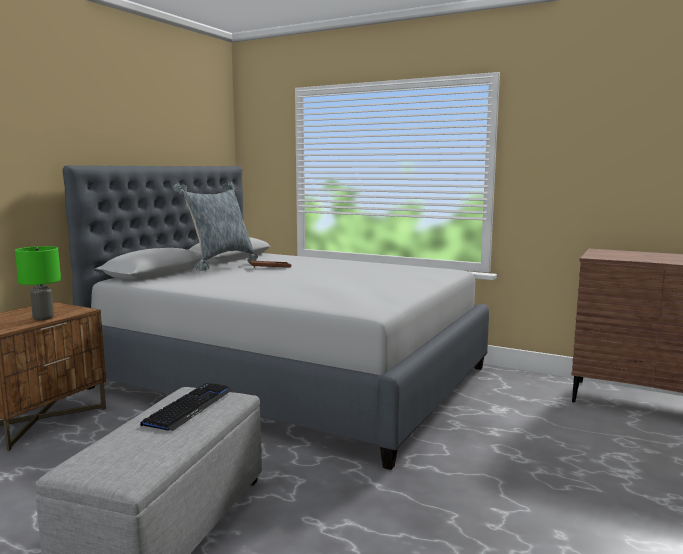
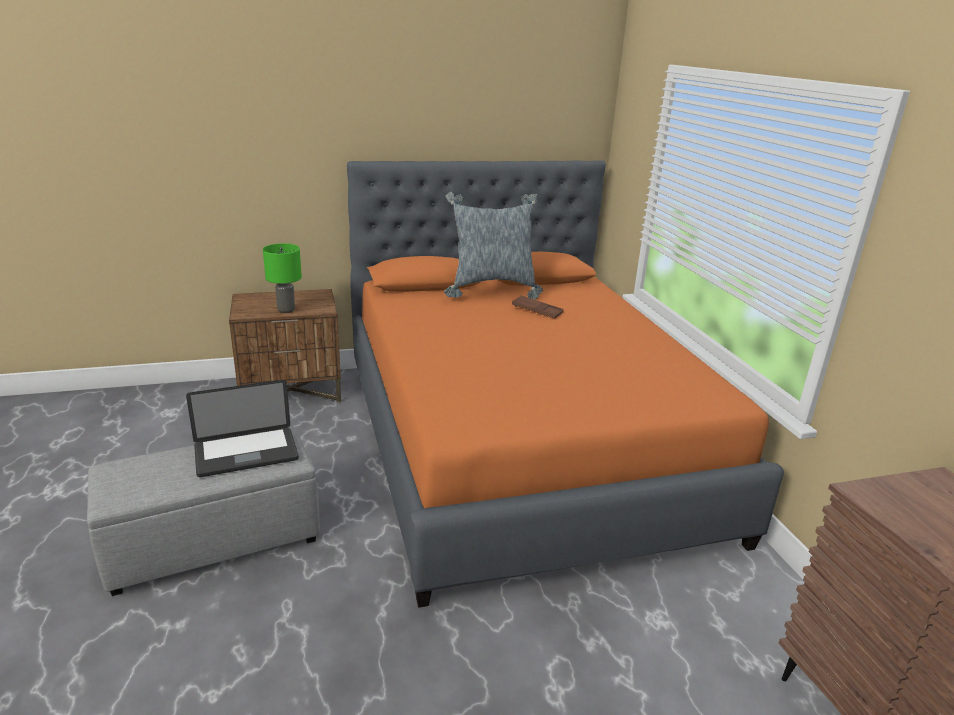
camera: 45 degrees right, 15 degrees up
grey bed [63,165,489,470] -> orange bed [347,160,784,608]
keyboard [140,383,233,431] -> laptop [186,380,299,477]

